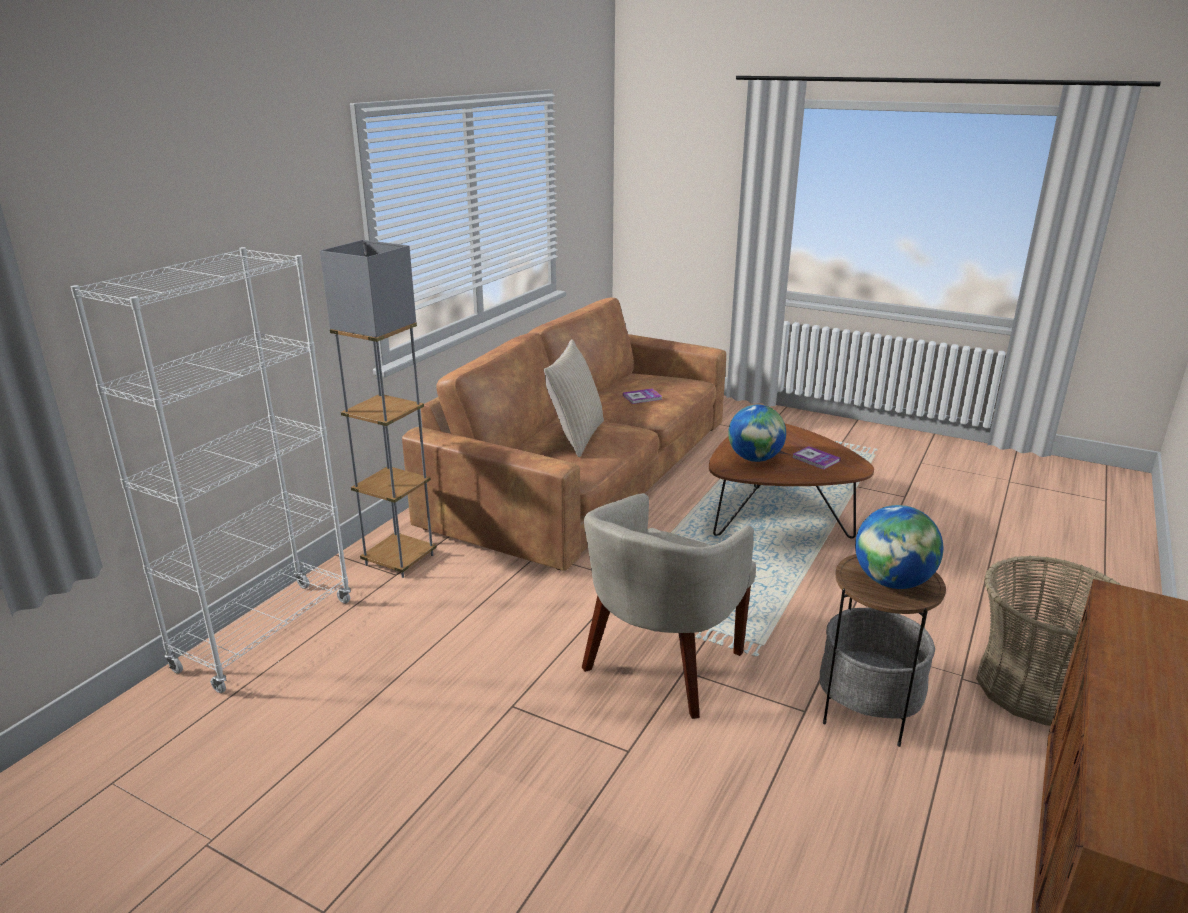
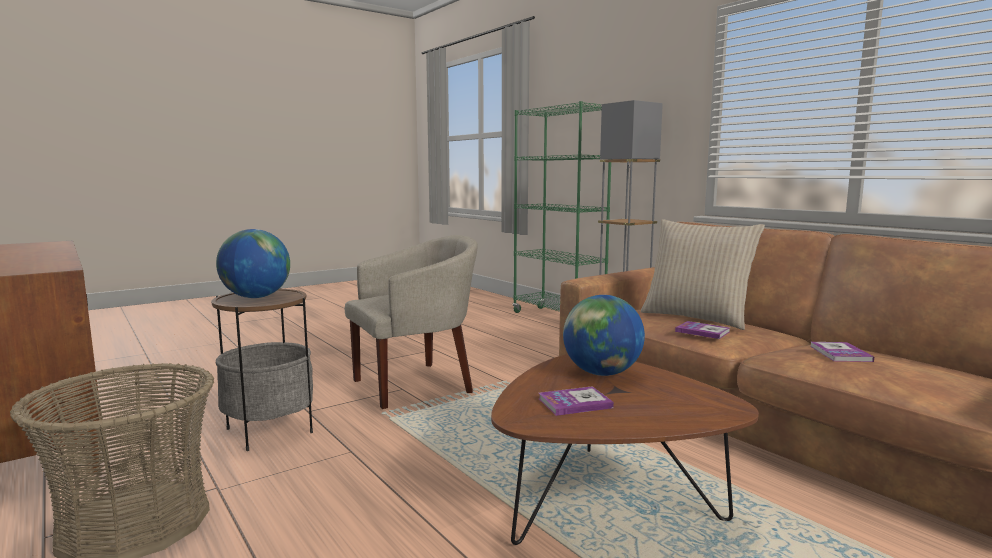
camera: 115 degrees right, 15 degrees down
white bookcase [71,247,351,693] -> green bookcase [513,101,611,313]
beige armchair [582,493,756,719] -> beige armchair turned 90 degrees clockwise [345,235,478,409]
none -> book [675,321,730,339]

